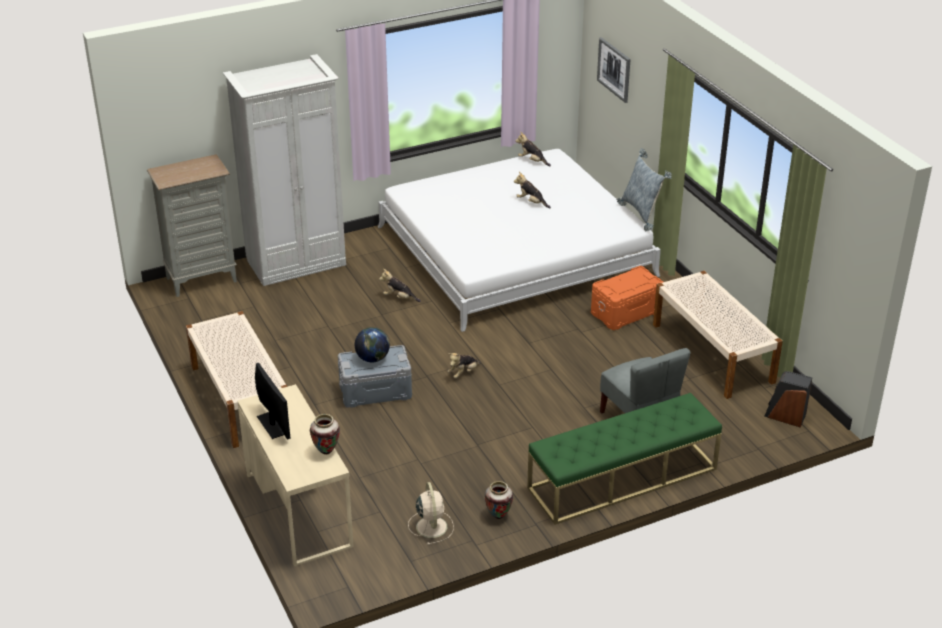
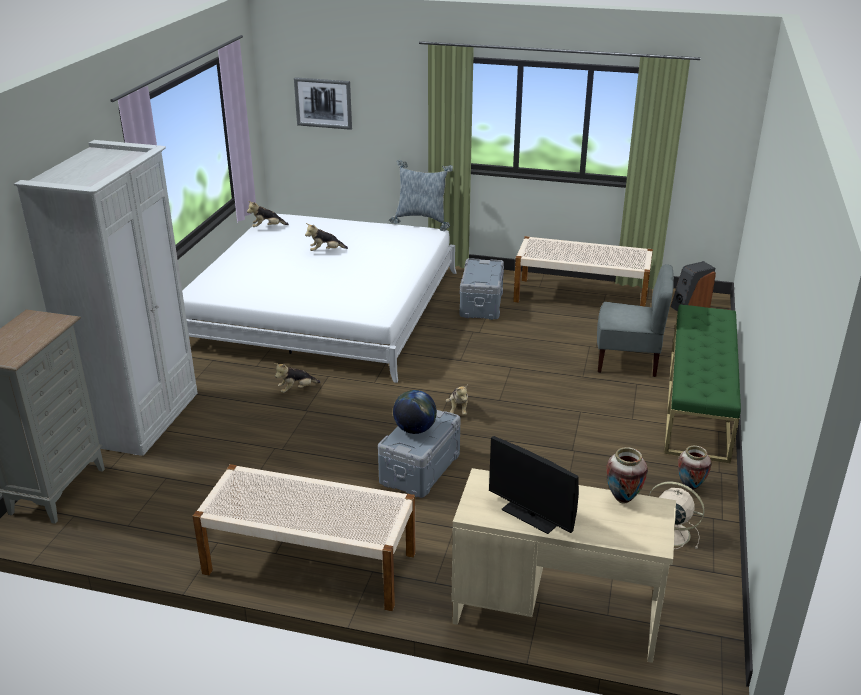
camera: 50 degrees left, 5 degrees down
monitor [255,363,291,439] -> monitor turned 150 degrees counterclockwise [489,436,579,534]
orange storage box [591,266,663,330] -> grey storage box [459,258,504,320]

